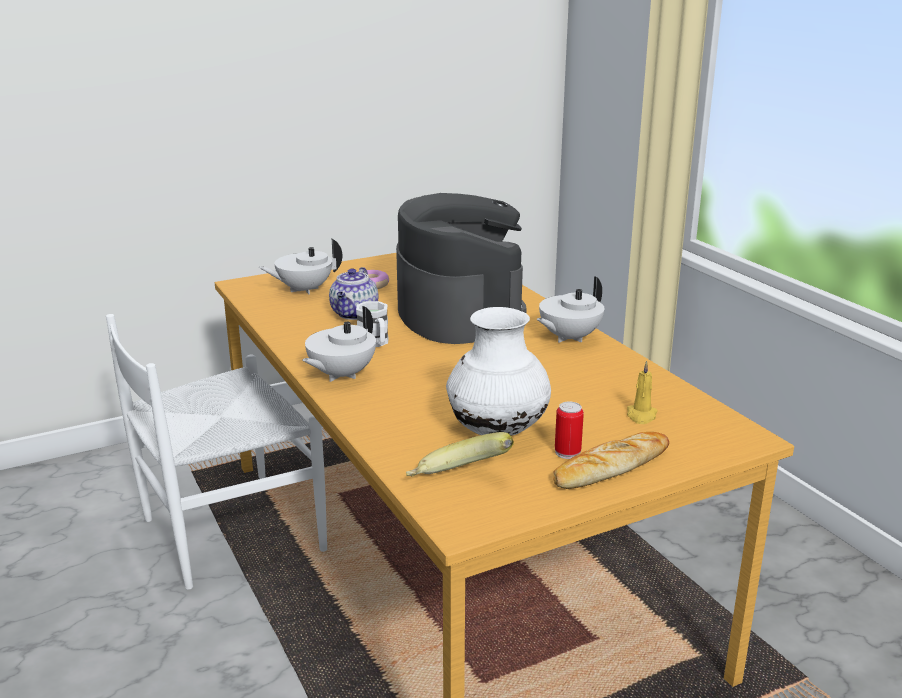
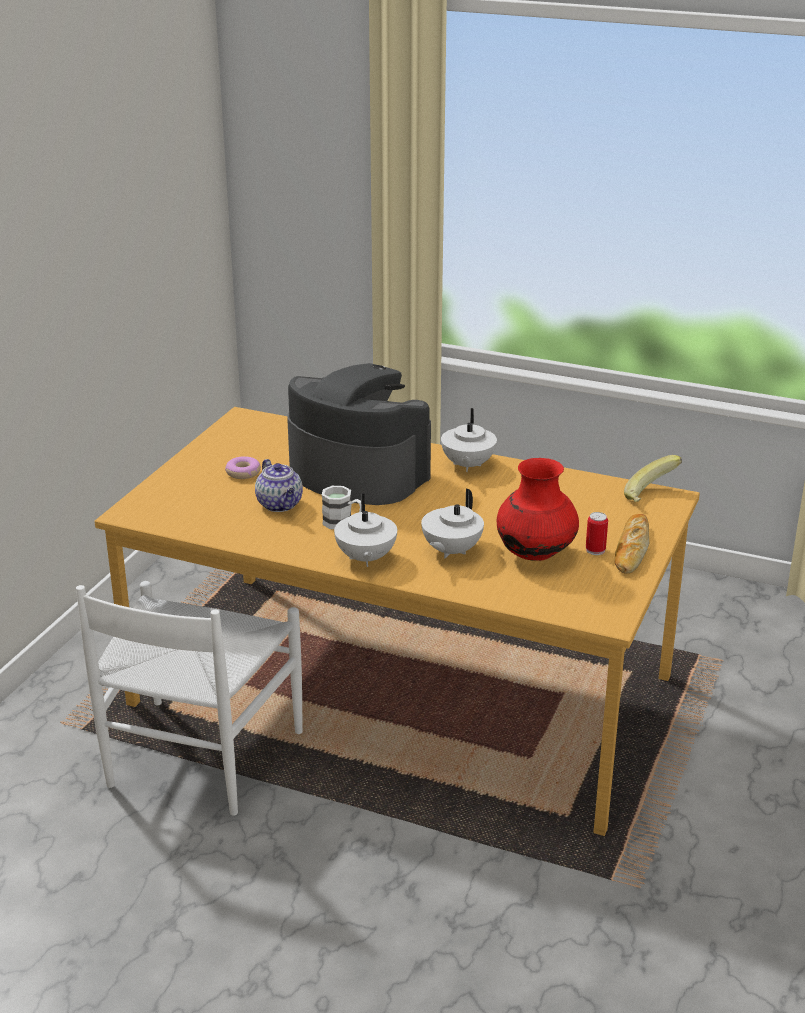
camera: 40 degrees left, 5 degrees up
white teapot [259,239,342,294] -> white teapot moved to [421,489,484,559]
banana [406,432,514,477] -> banana moved to [624,455,682,502]
white vase [446,307,551,436] -> red vase [497,458,579,561]
yellow candle [627,361,658,424] -> none

